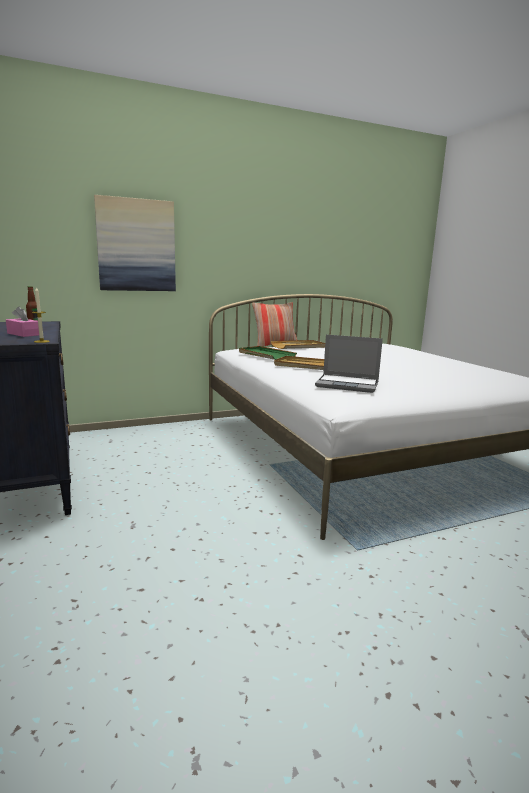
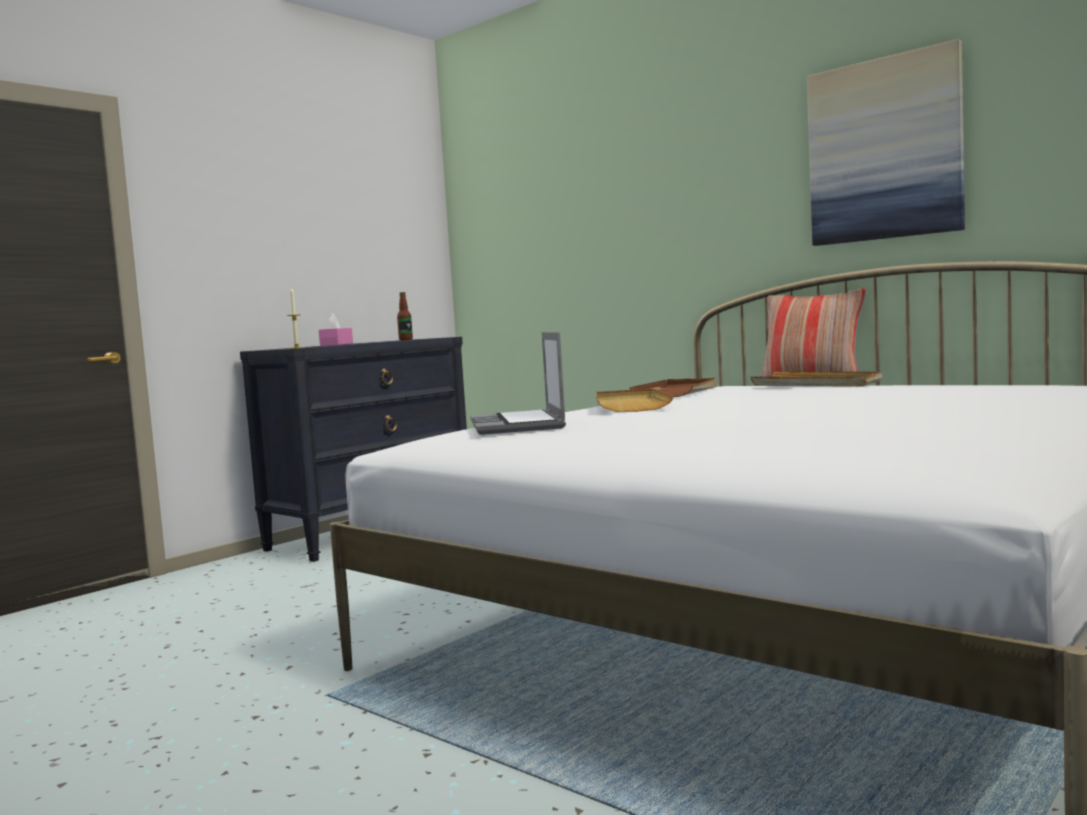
camera: 65 degrees right, 10 degrees down
picture [94,195,176,291] -> picture moved to [807,39,965,246]
green tray [239,346,297,360] -> brown tray [629,378,716,397]

